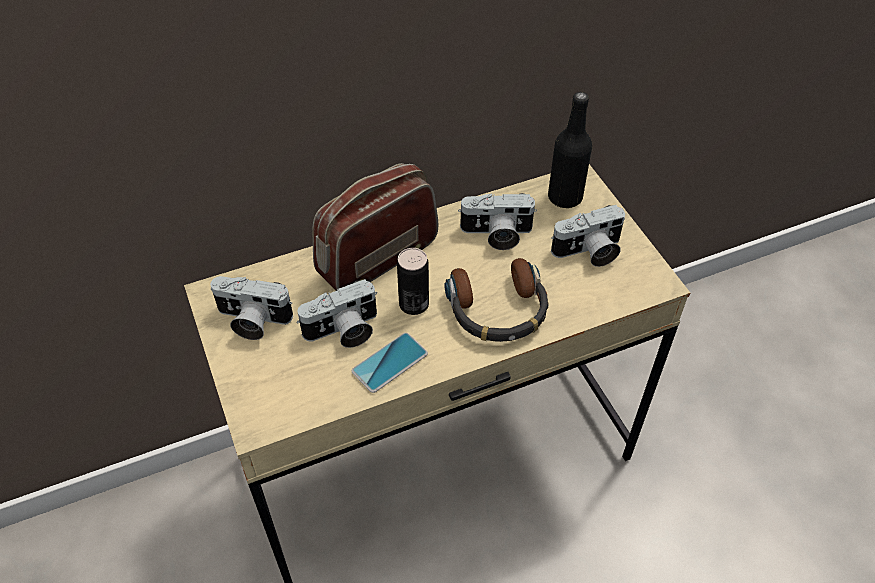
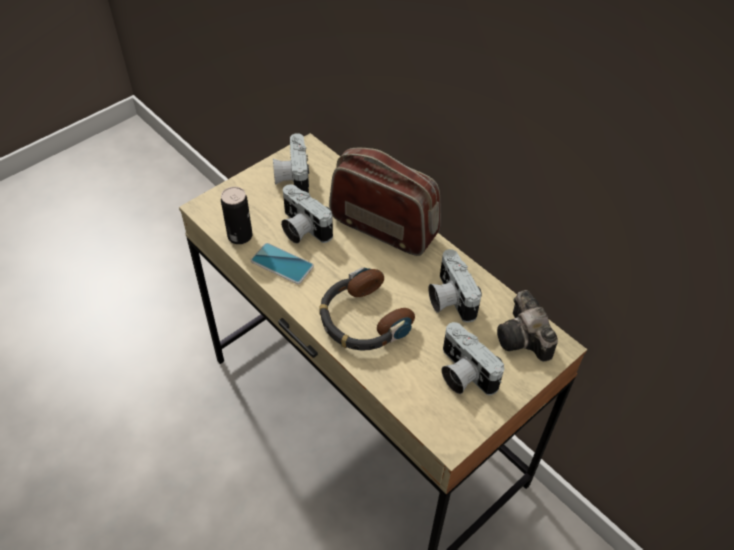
camera: 70 degrees right, 0 degrees up
can [397,248,429,315] -> can moved to [221,187,253,244]
black bottle [548,92,592,208] -> camera [497,290,558,362]

